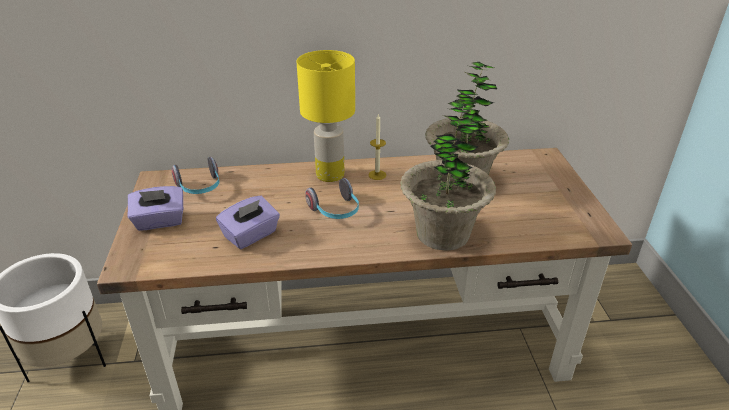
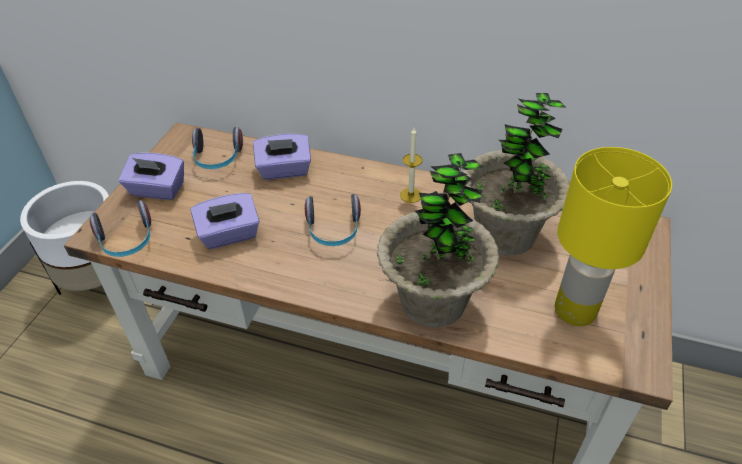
camera: 25 degrees right, 10 degrees up
yellow table lamp [297,50,355,182] -> yellow table lamp moved to [555,147,672,326]
none -> headphones [90,200,151,257]
none -> purple tissue box [253,134,311,180]

